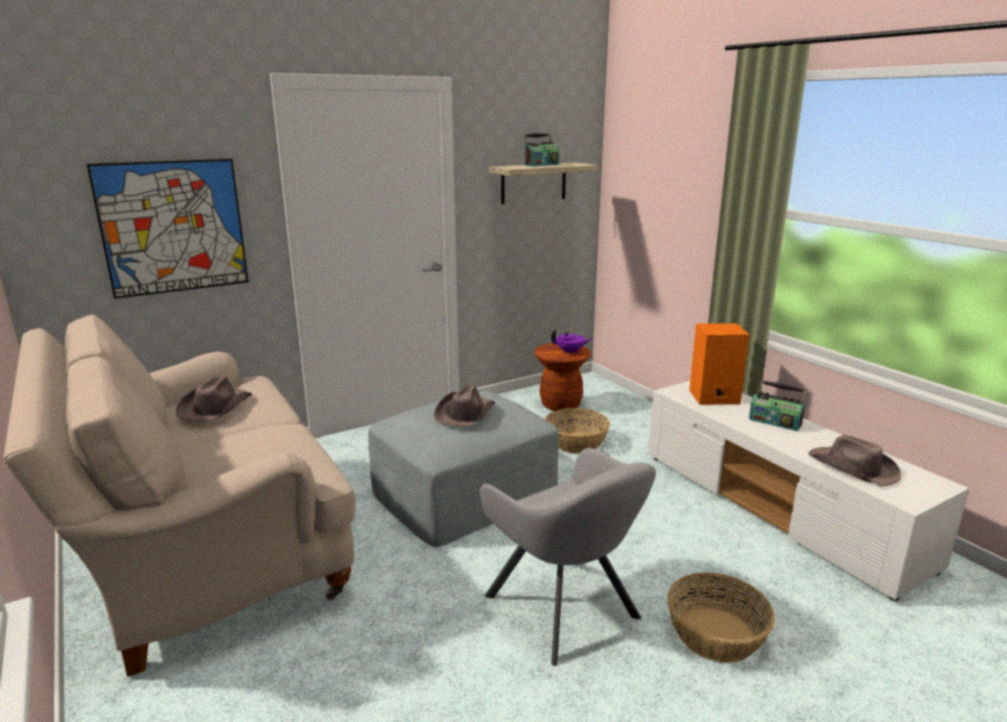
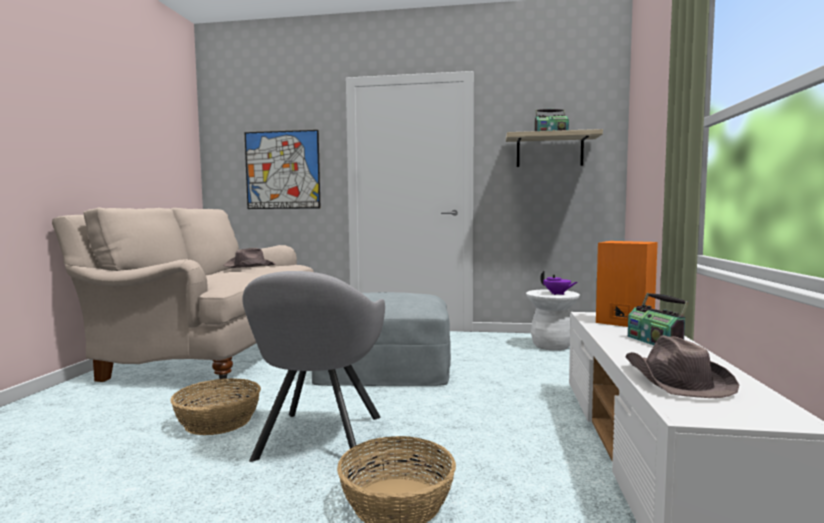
camera: 40 degrees right, 15 degrees down
brown hat [434,384,495,427] -> none
brown stool [534,343,591,411] -> white stool [526,289,580,351]
basket [545,408,610,454] -> basket moved to [170,378,261,435]

